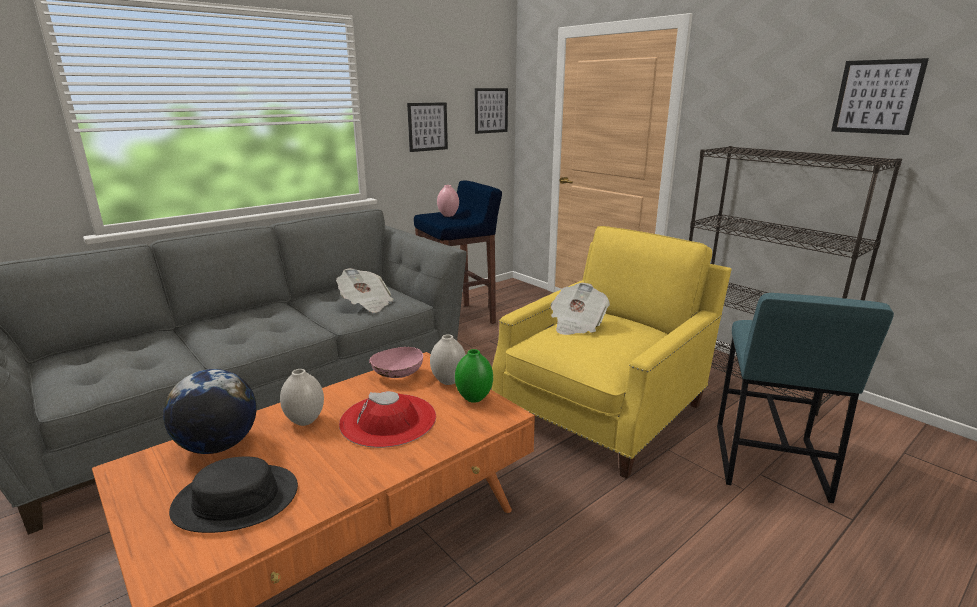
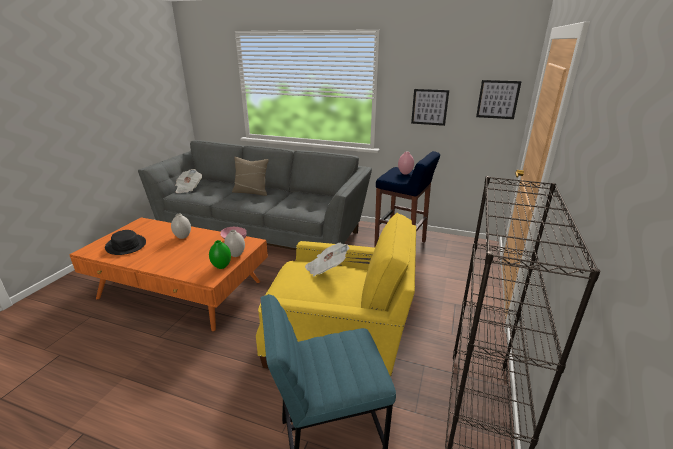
camera: 60 degrees right, 5 degrees up
globe [163,369,257,454] -> none
newspaper [336,268,394,313] -> newspaper moved to [175,169,202,193]
red hat [339,391,436,448] -> none
picture [831,58,929,135] -> none
none -> beige pillow [232,157,269,196]

